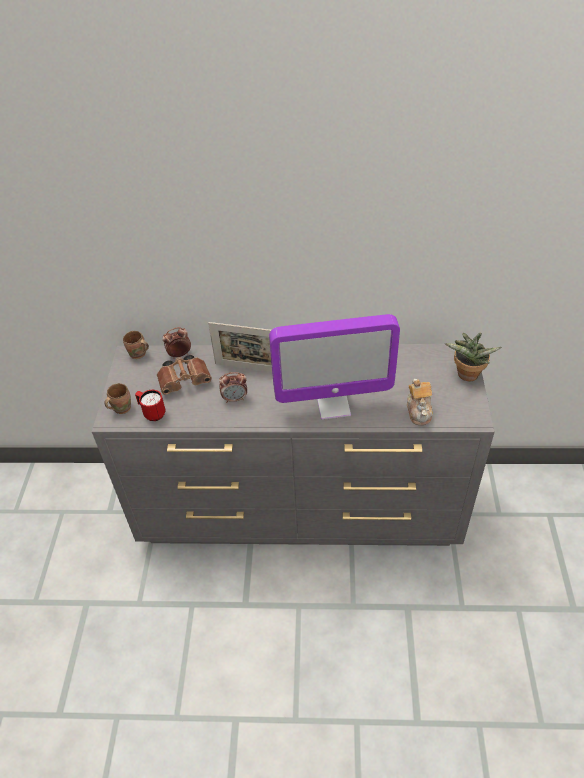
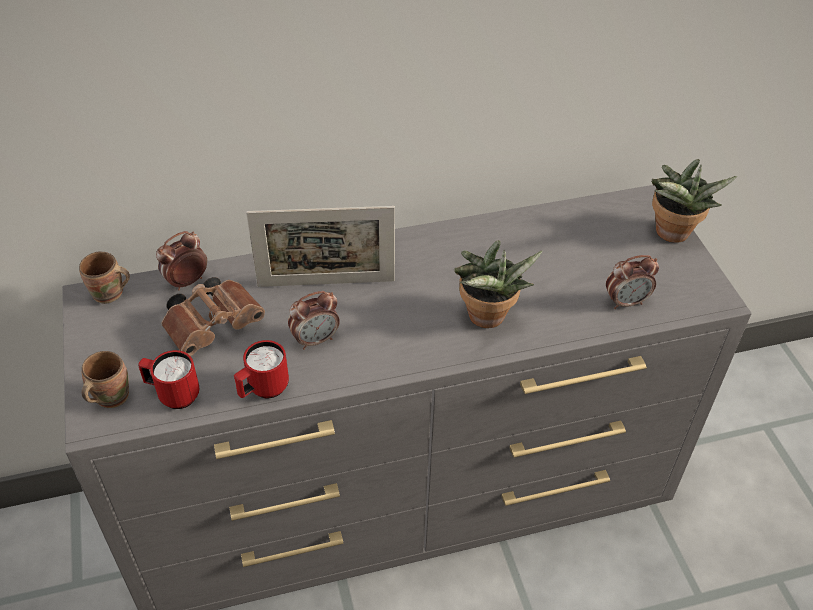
camera: 20 degrees left, 0 degrees up
monitor [269,314,400,420] -> potted plant [454,240,542,328]
teapot [407,379,433,425] -> alarm clock [606,255,659,309]
none -> red mug [234,340,289,398]

